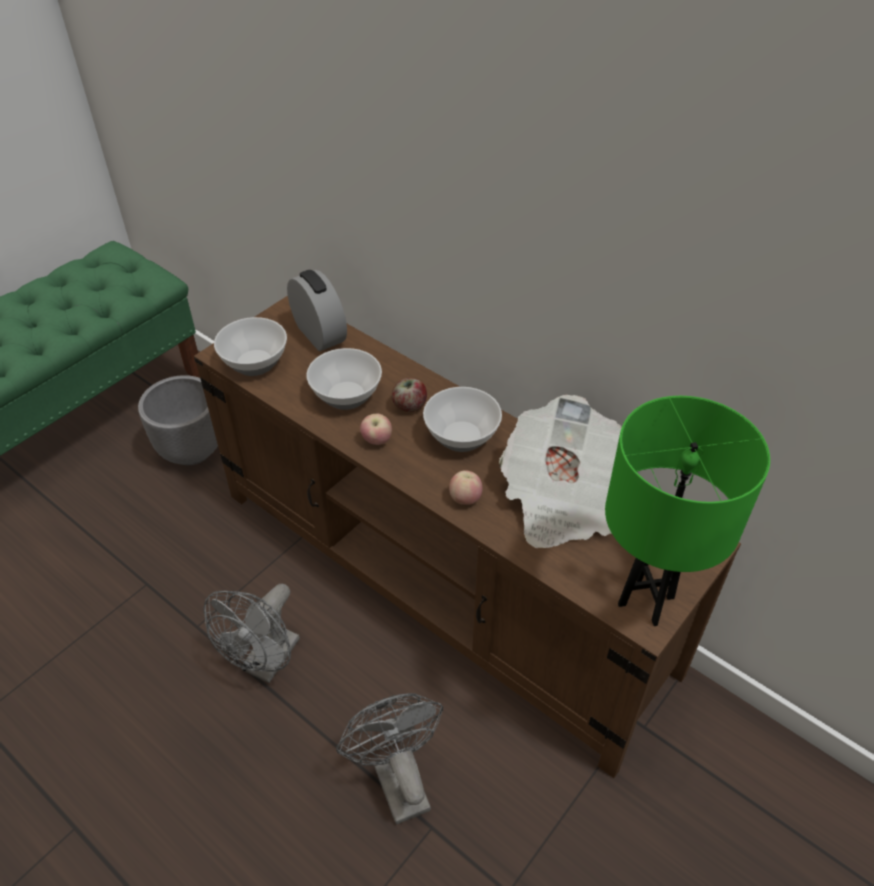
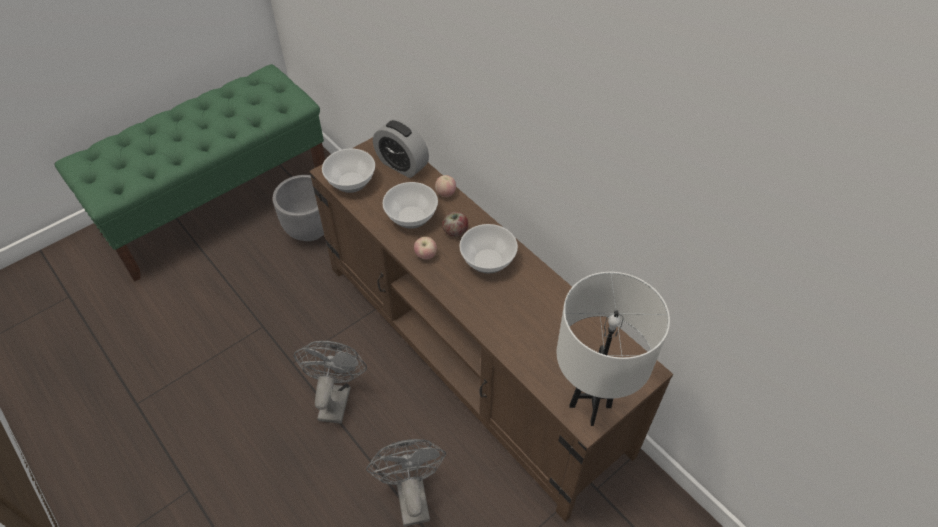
camera: 10 degrees right, 5 degrees up
grey fan [204,584,300,683] -> grey fan turned 150 degrees clockwise [294,341,367,423]
alarm clock [287,270,347,351] -> alarm clock turned 150 degrees clockwise [373,119,429,178]
apple [449,470,483,505] -> apple moved to [435,175,456,197]
newspaper [499,395,622,548] -> none
green table lamp [605,396,770,626] -> white table lamp [557,272,670,426]

